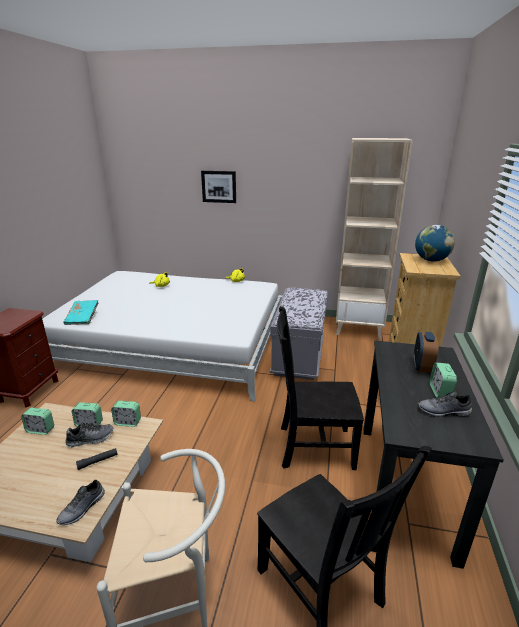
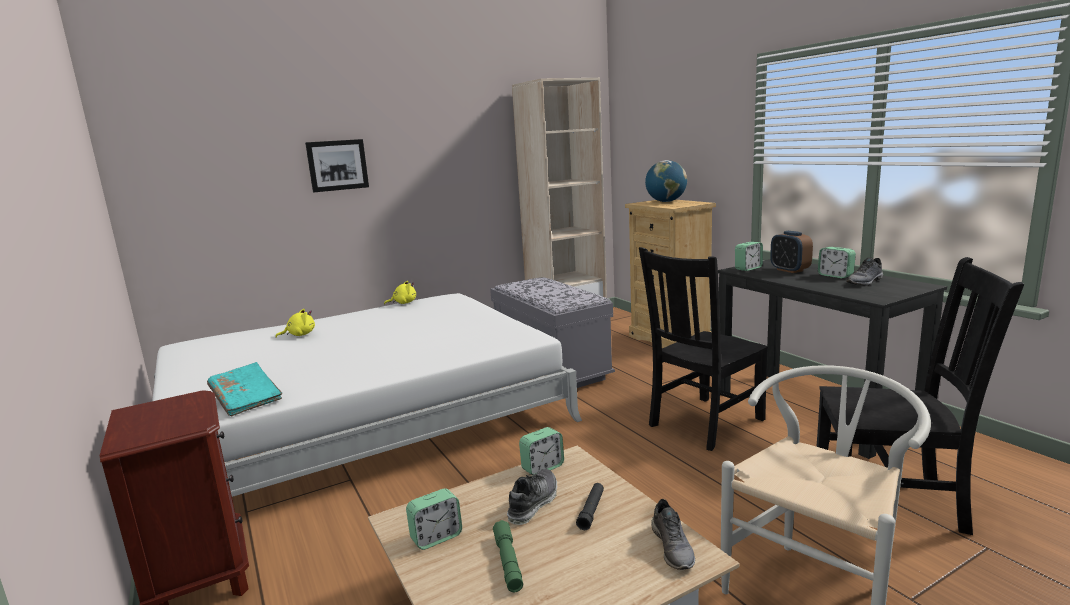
camera: 40 degrees left, 10 degrees down
alarm clock [72,402,103,427] -> alarm clock moved to [735,242,763,271]
none -> green flashlight [493,520,523,592]

